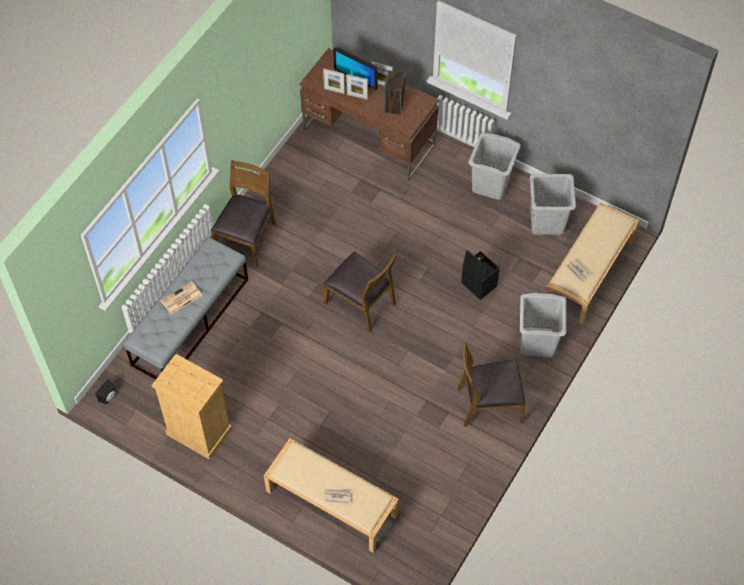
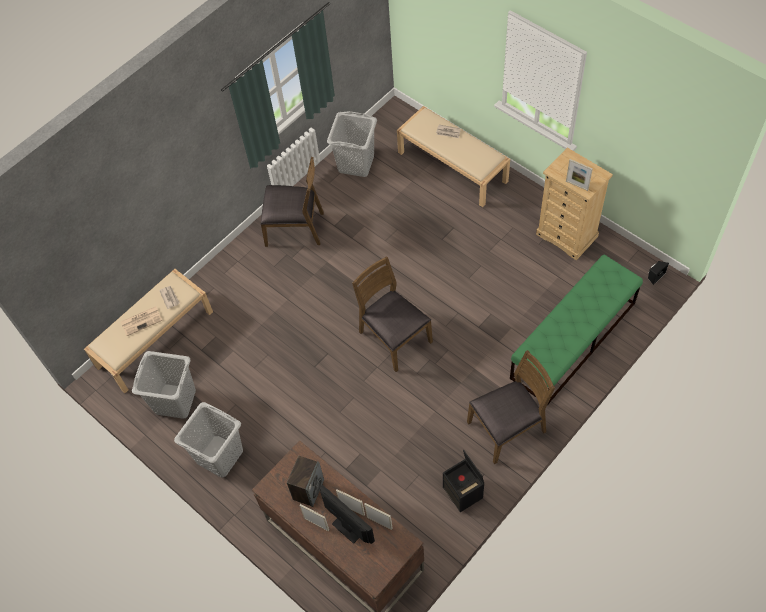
camera: 165 degrees left, 0 degrees up
grey bench [124,237,248,380] -> green bench [510,255,643,406]
newspaper [161,281,202,314] -> newspaper moved to [121,306,163,336]
brown chair [211,160,276,268] -> brown chair turned 150 degrees counterclockwise [467,350,555,464]
black storage box [461,250,500,300] -> black storage box moved to [443,449,484,512]
grey laundry basket [520,293,566,357] -> grey laundry basket moved to [327,111,377,177]
none -> picture frame [566,159,593,191]

